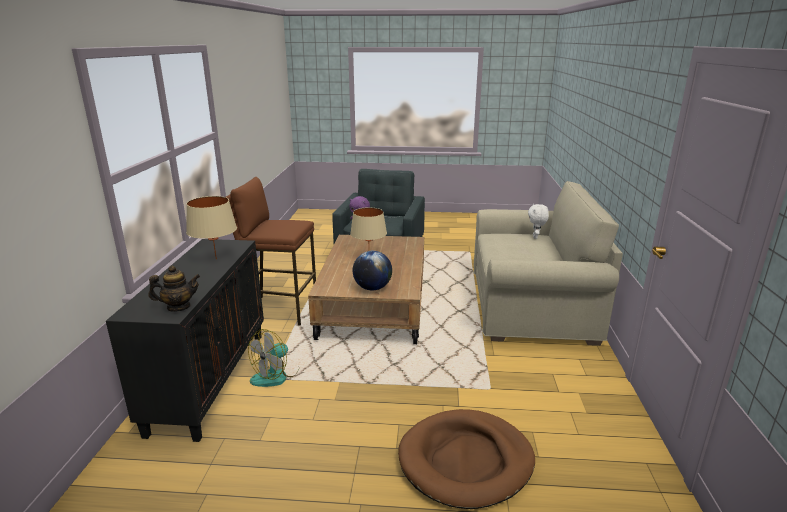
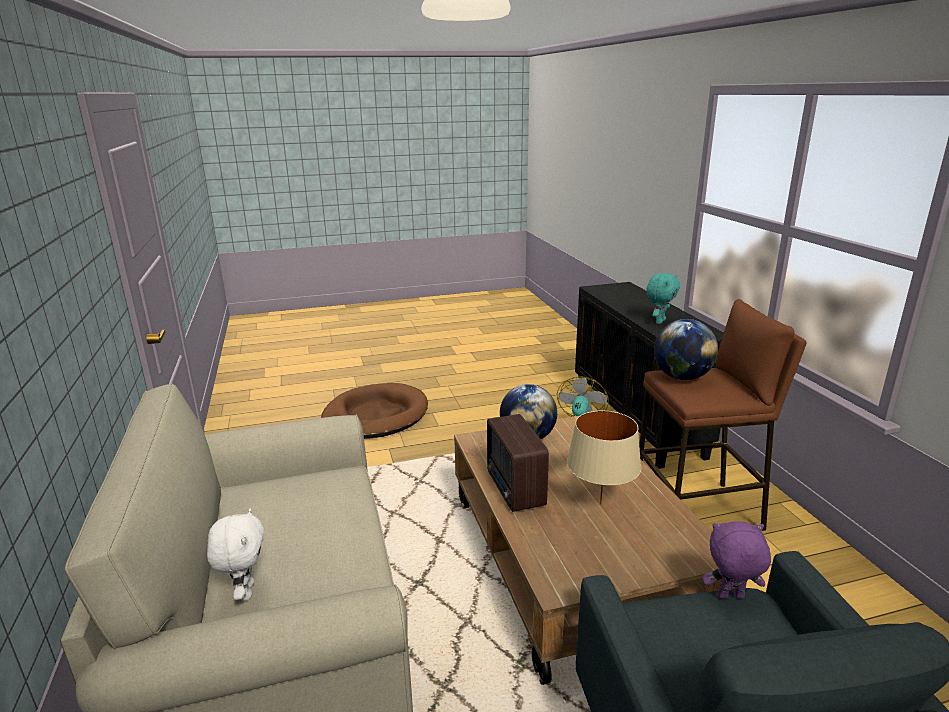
camera: 160 degrees right, 0 degrees up
teapot [149,265,200,312] -> none
beige table lamp [186,196,237,259] -> turquoise plush toy [646,273,680,324]
none -> radio [487,414,549,512]
none -> globe [654,319,718,380]

